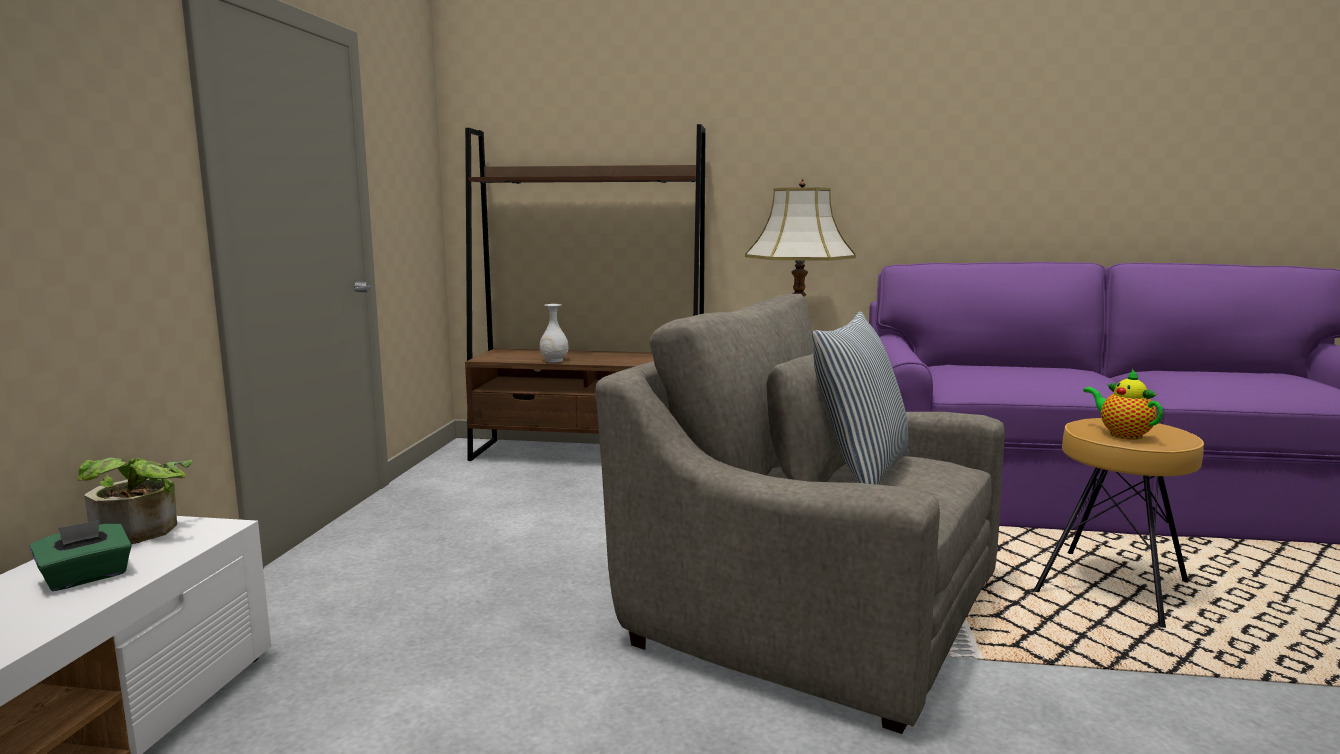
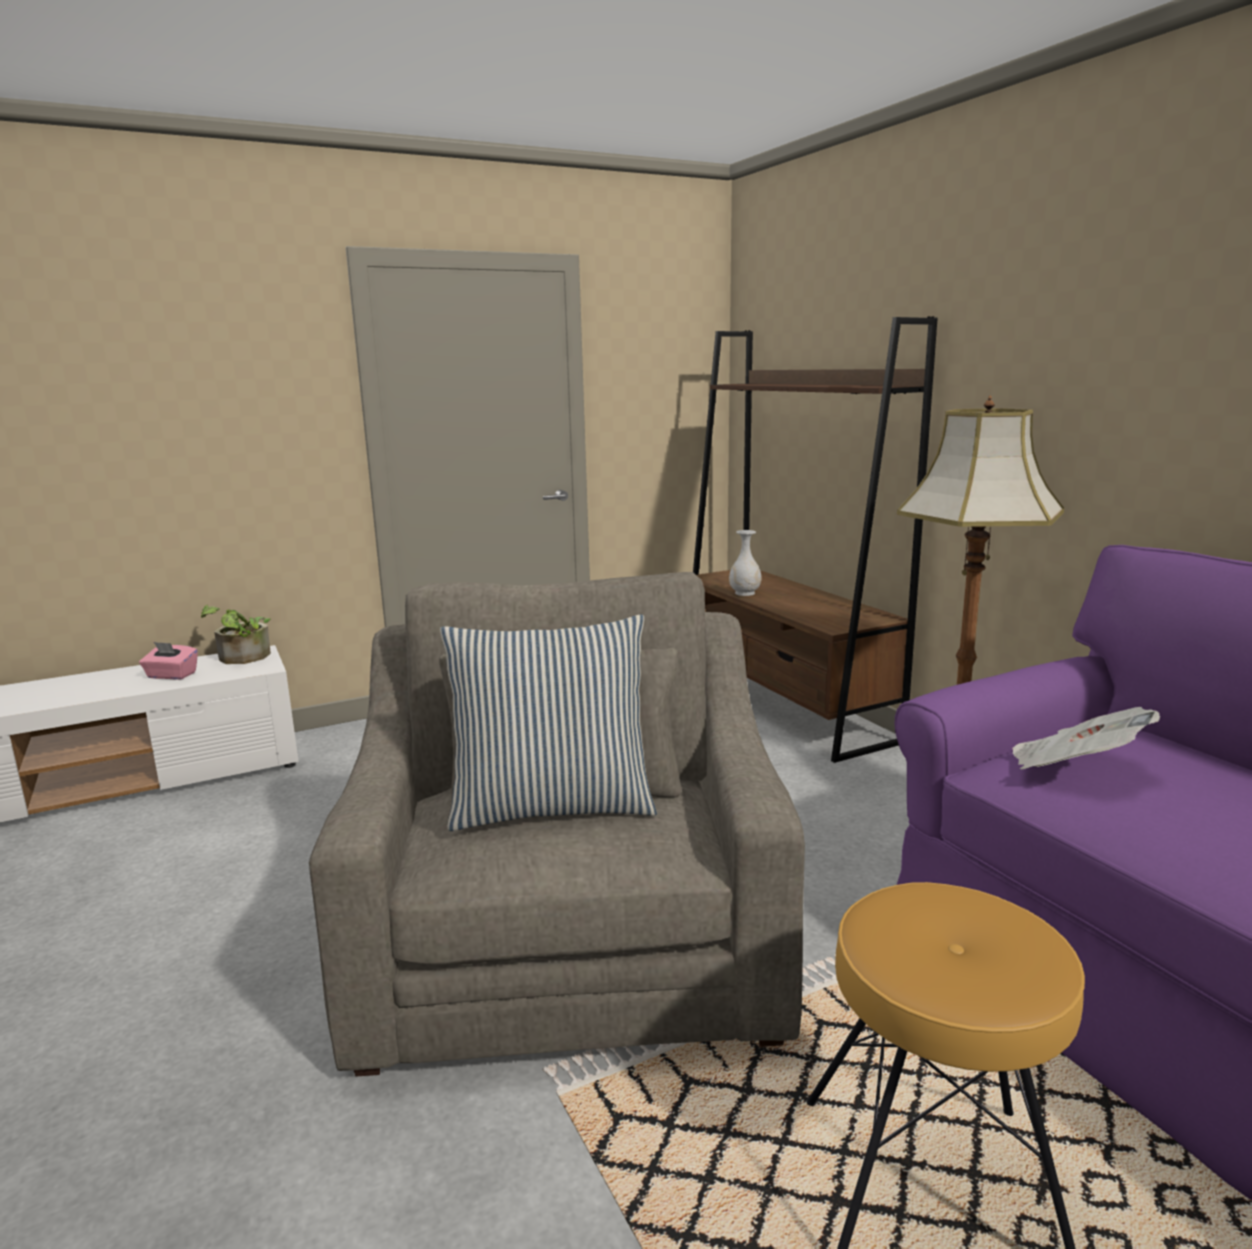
camera: 55 degrees right, 5 degrees up
green tissue box [29,520,132,591] -> pink tissue box [139,642,198,680]
teapot [1083,369,1163,440] -> none
none -> newspaper [1012,707,1160,770]

